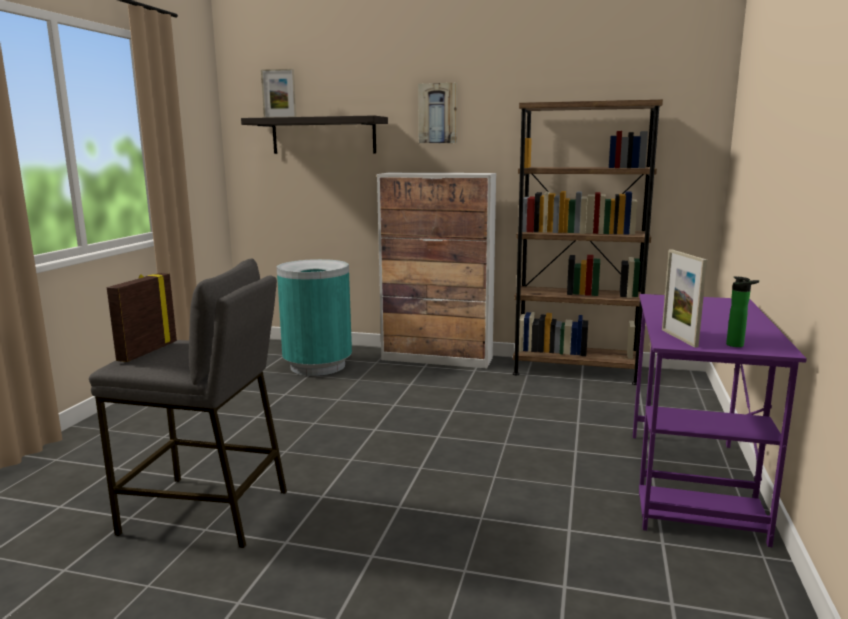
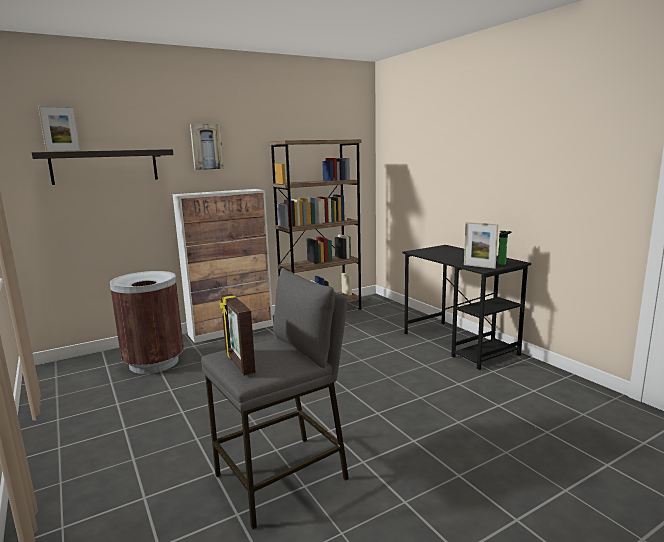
camera: 45 degrees left, 0 degrees up
turquoise trash can [277,259,352,376] -> brown trash can [110,271,184,374]
purple desk [633,294,807,547] -> black desk [403,245,531,370]

